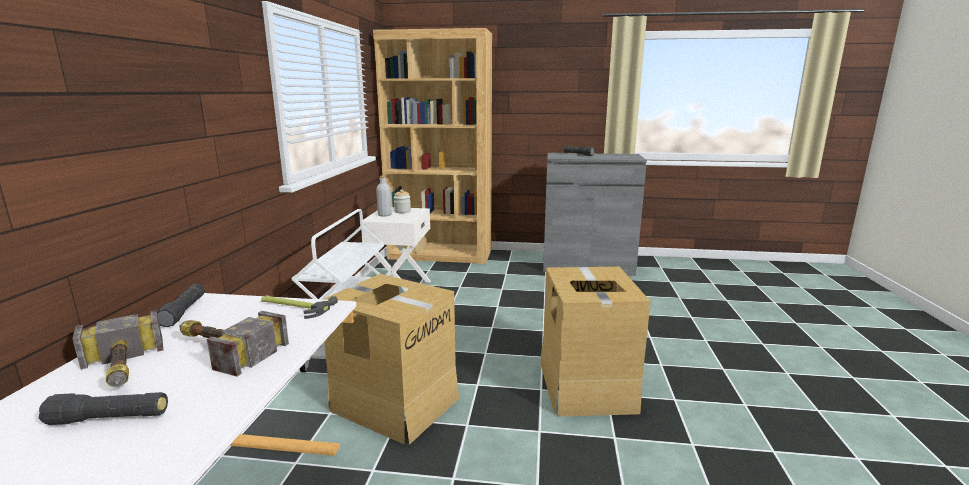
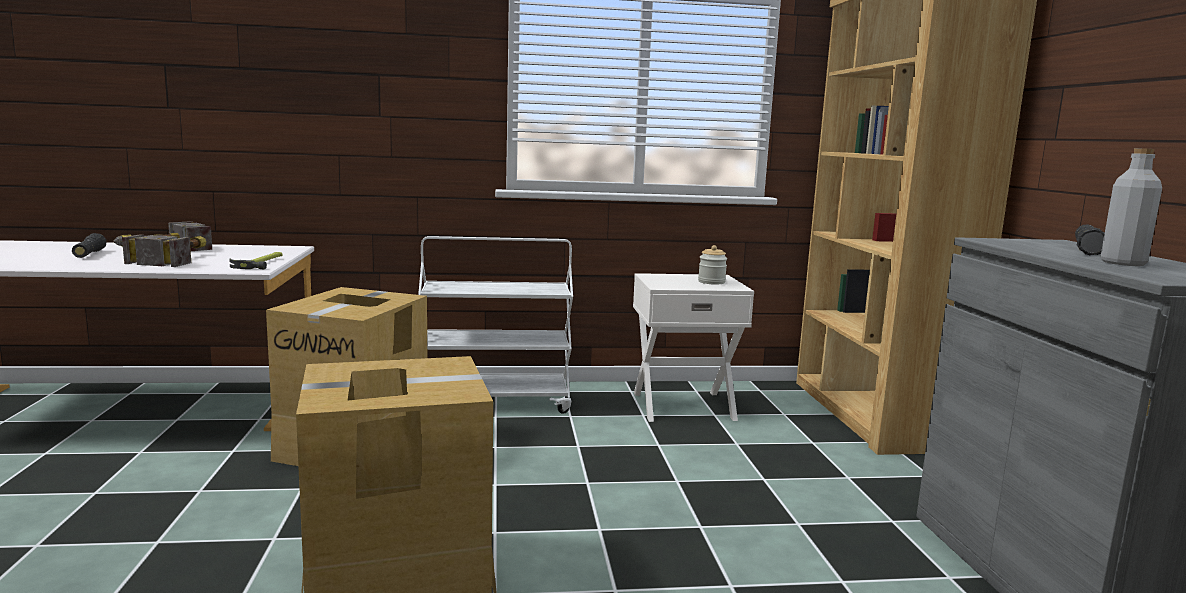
camera: 75 degrees right, 5 degrees down
black flashlight [157,284,205,327] -> none
grey bottle [376,176,392,217] -> grey bottle moved to [1101,148,1162,266]

